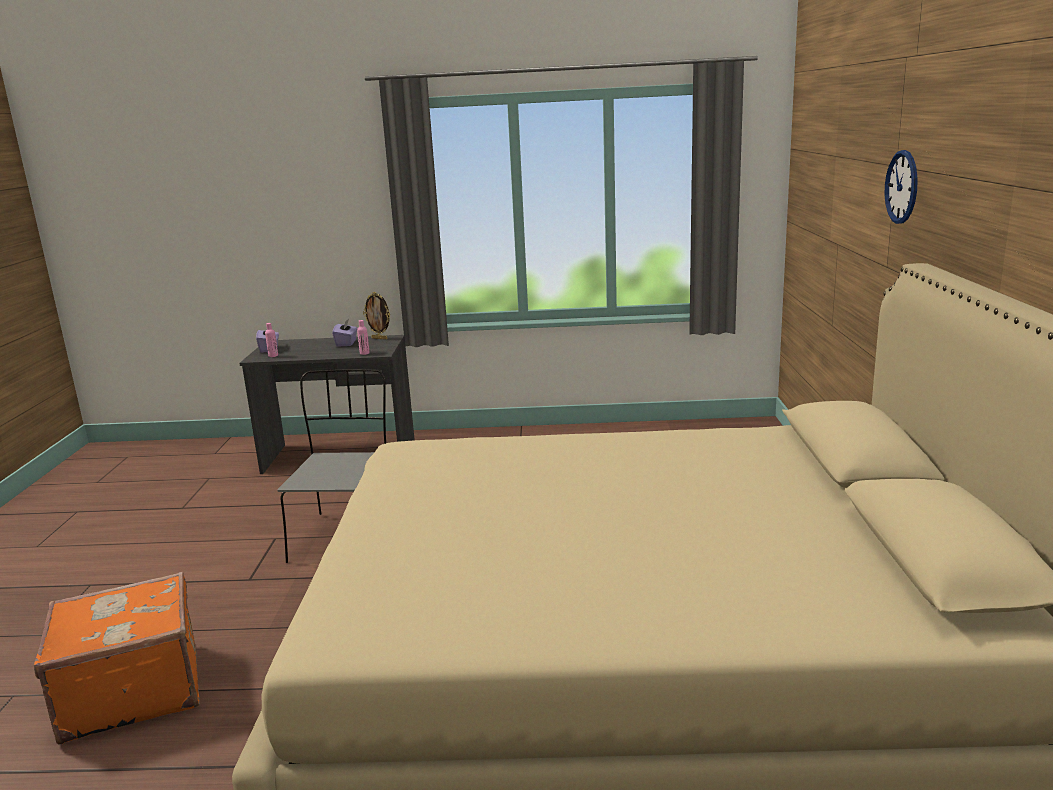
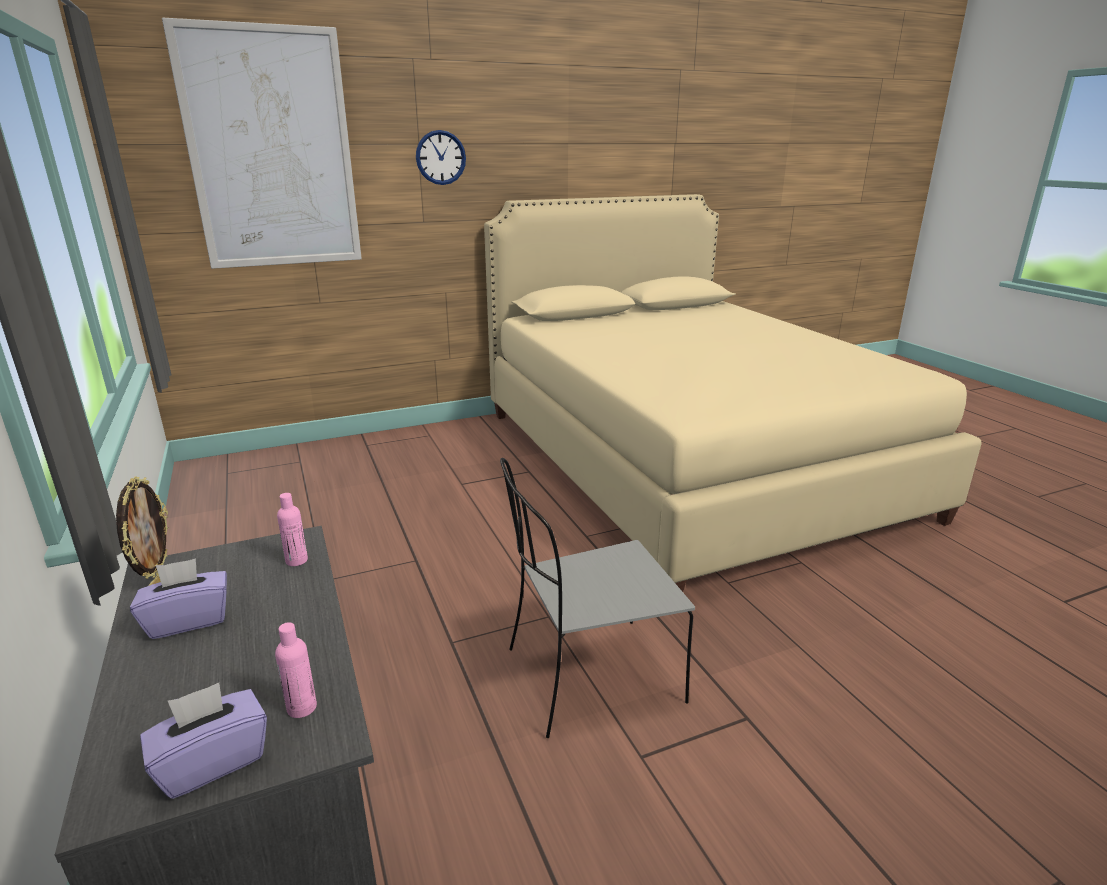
camera: 115 degrees left, 5 degrees up
orange suitcase [34,572,200,745] -> none
none -> picture [162,18,362,269]

